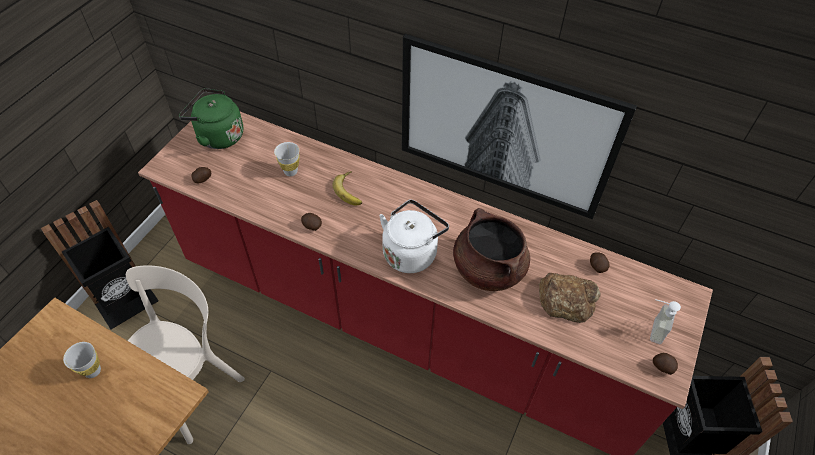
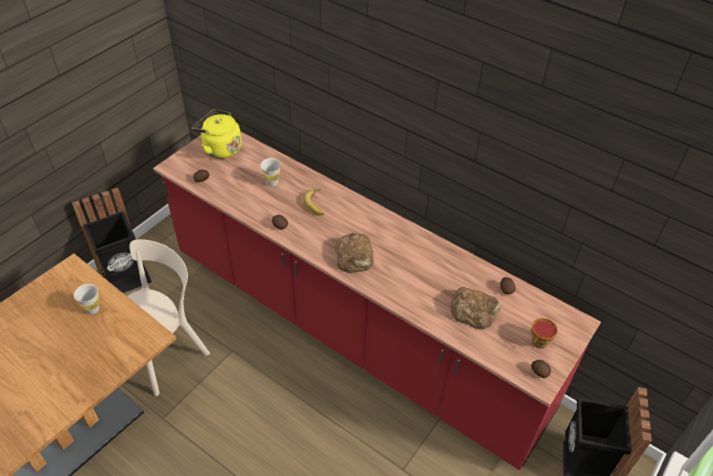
camera: 10 degrees right, 5 degrees down
green kettle [179,88,243,149] -> yellow kettle [192,109,242,159]
white kettle [379,199,449,273] -> bread [335,233,373,273]
picture [402,34,637,219] -> none
brown cooking pot [453,208,530,291] -> none
soap dispenser [650,299,681,344] -> cup [531,318,558,349]

